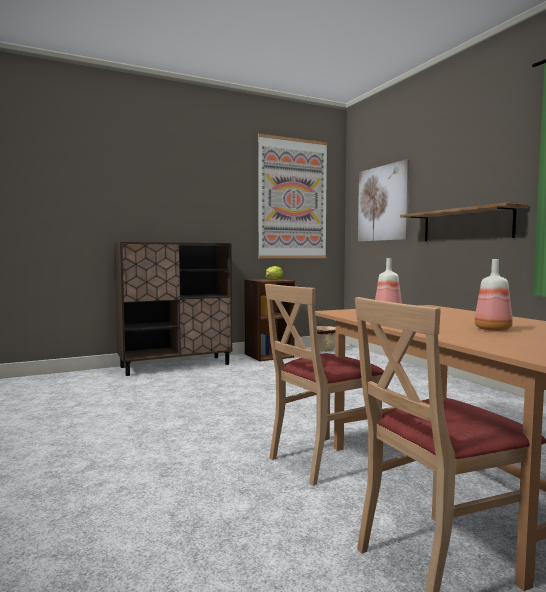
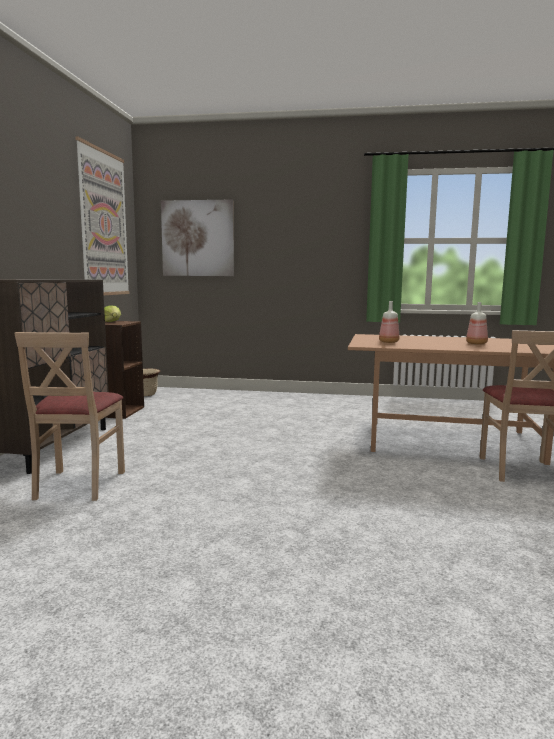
camera: 55 degrees left, 5 degrees up
beige chair [265,284,384,486] -> beige chair moved to [14,332,125,501]
shelf [400,203,528,241] -> none

